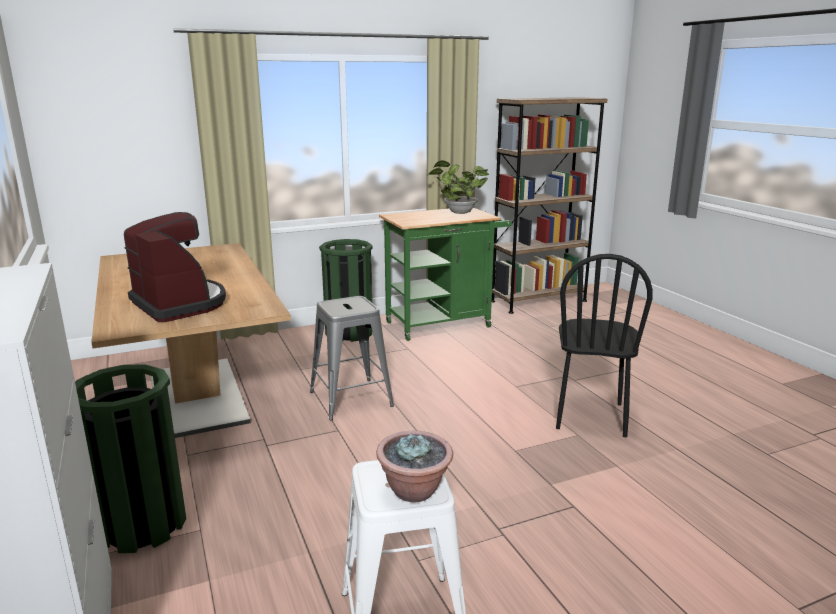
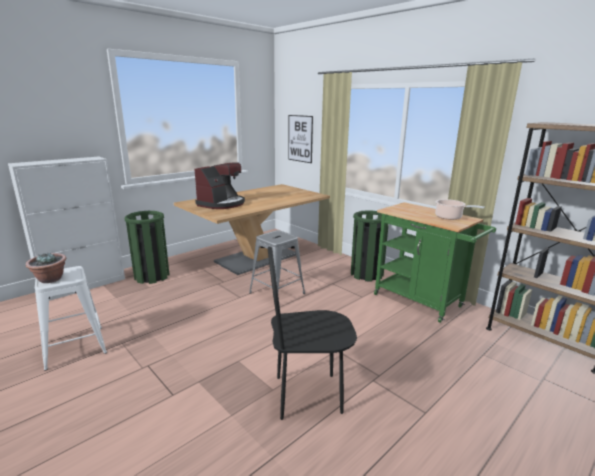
camera: 70 degrees right, 0 degrees up
potted plant [427,160,489,214] -> cooking pot [435,199,485,220]
none -> picture [288,115,313,163]

